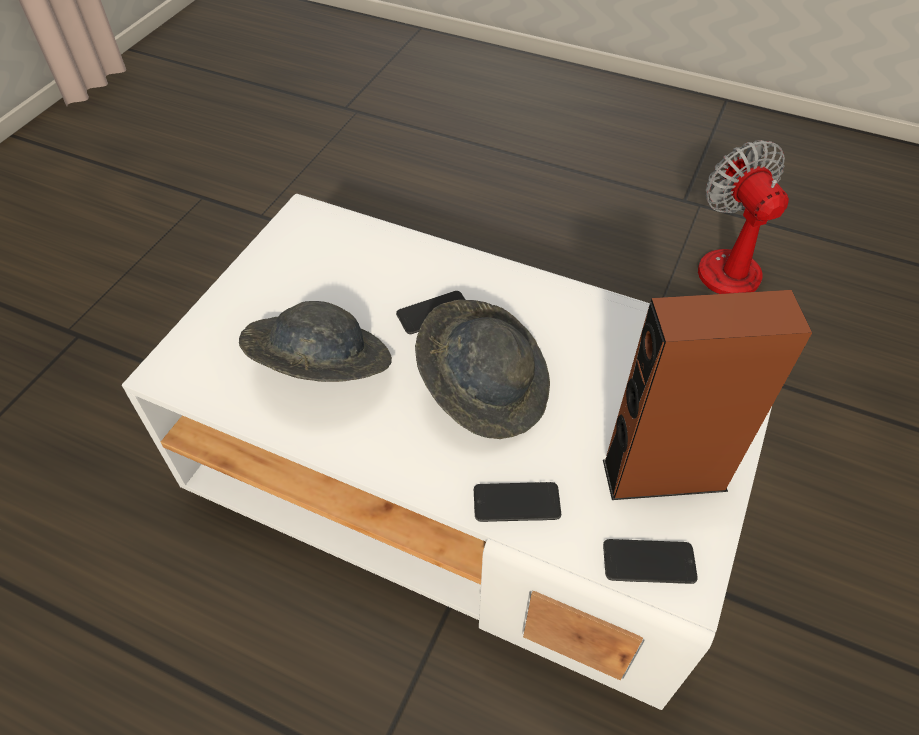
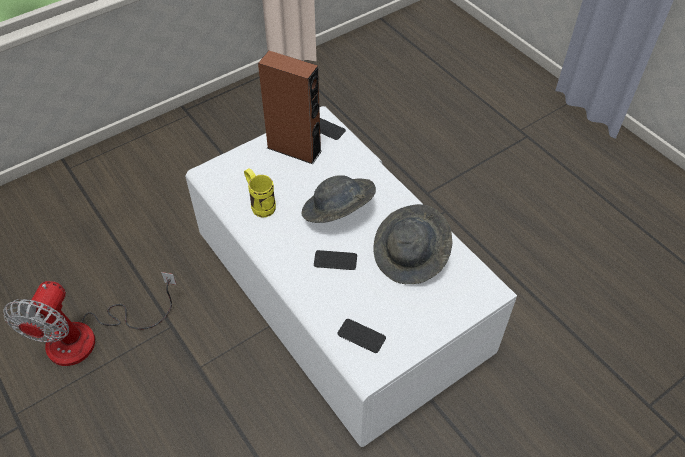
camera: 150 degrees left, 0 degrees up
phone [474,482,561,522] -> phone moved to [337,319,386,353]
none -> yellow mug [244,168,276,217]

